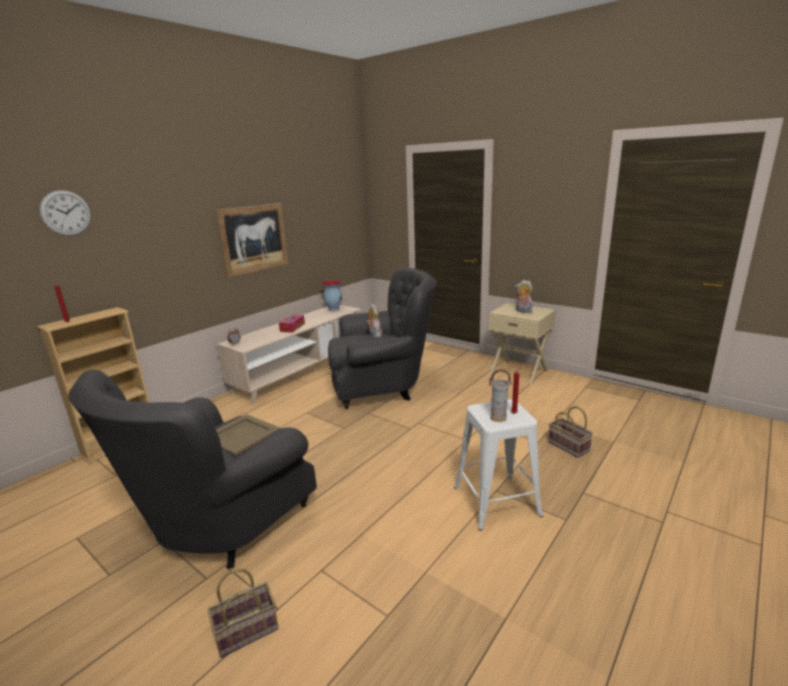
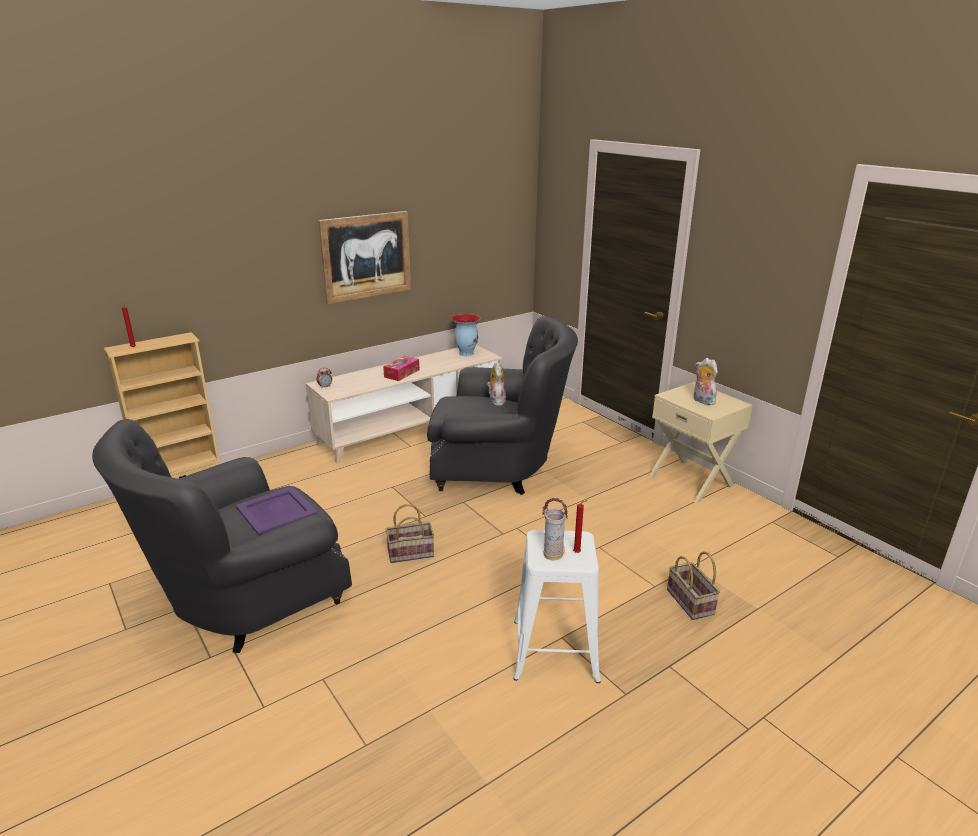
camera: 15 degrees right, 5 degrees up
wall clock [39,190,91,236] -> none
basket [208,569,279,658] -> basket moved to [386,504,434,563]
beige tray [216,414,280,456] -> purple tray [236,486,318,535]

